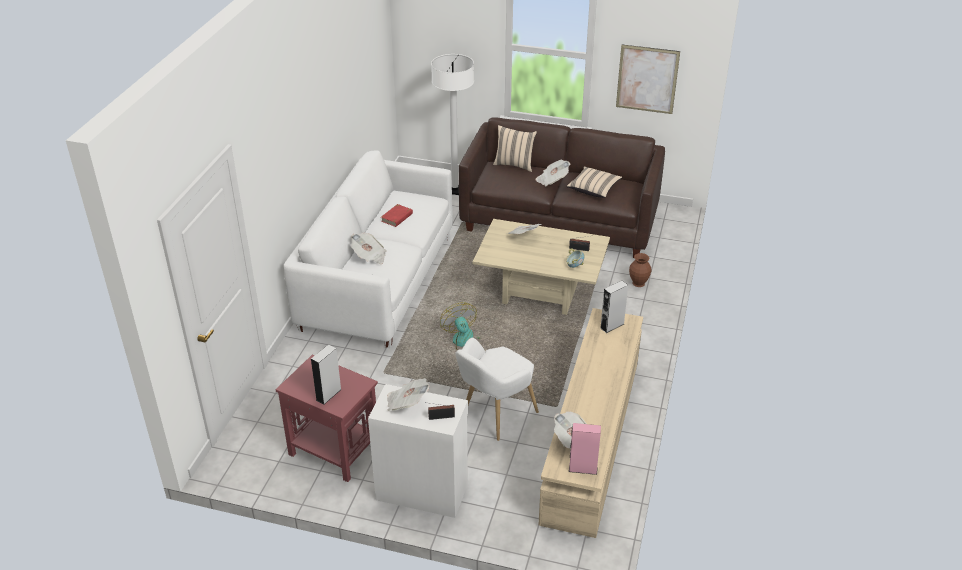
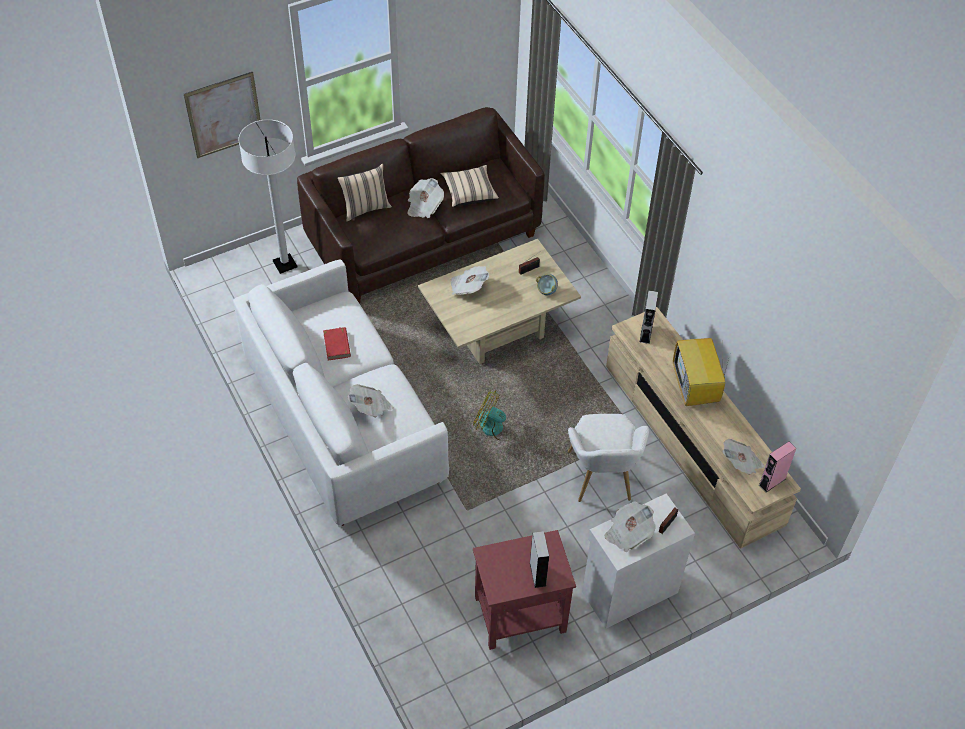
camera: 45 degrees left, 15 degrees up
picture [616,45,680,114] -> picture moved to [184,72,261,158]
brown vase [629,253,651,287] -> none
none -> television [673,335,729,406]

